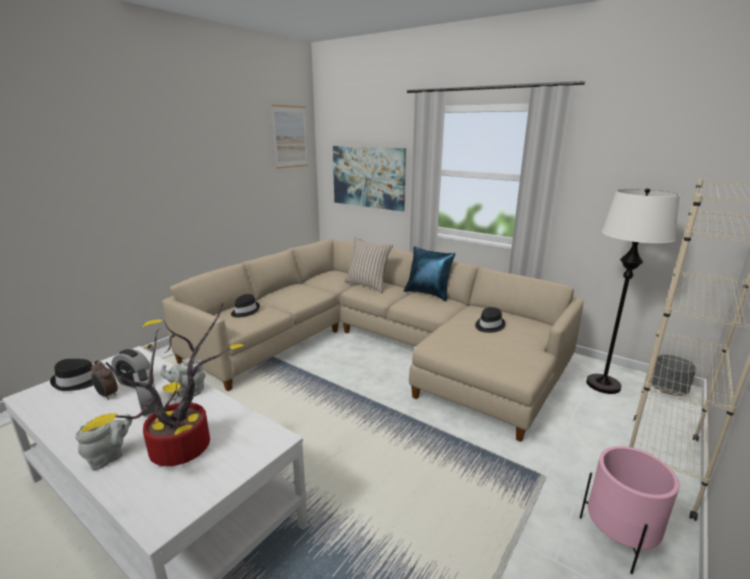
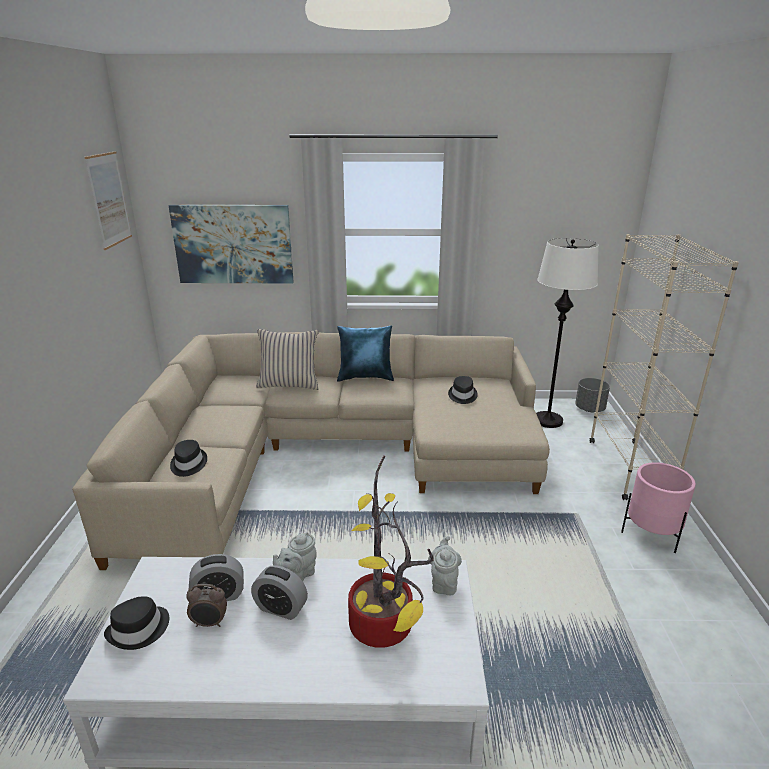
camera: 35 degrees left, 5 degrees up
grey teapot [75,414,133,470] -> grey teapot moved to [428,536,462,595]

